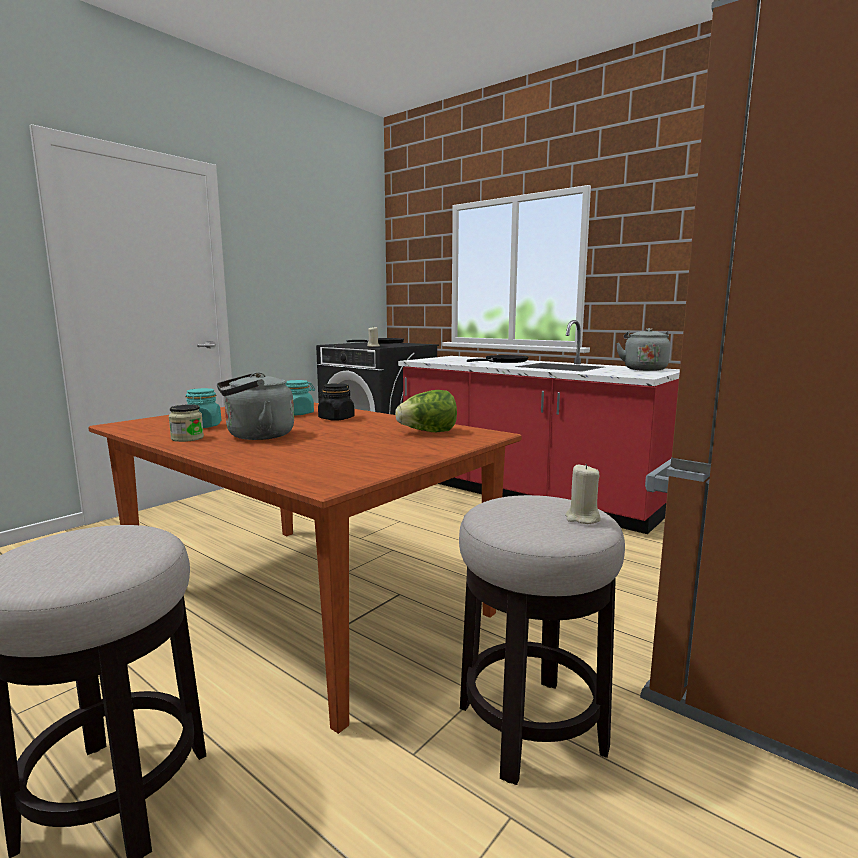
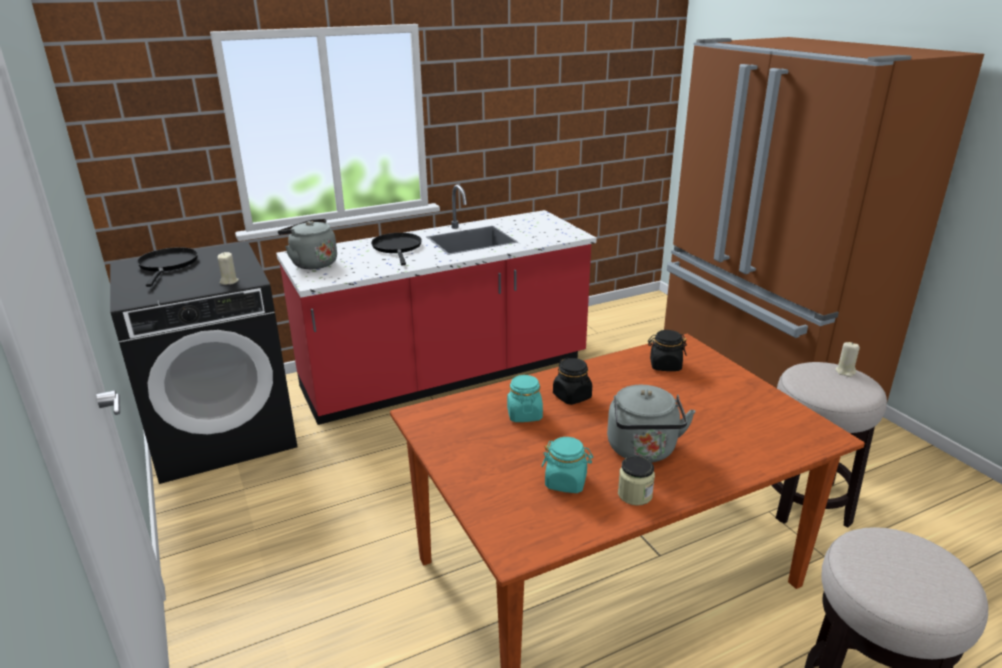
camera: 65 degrees left, 15 degrees up
lettuce [395,390,457,432] -> black jar [648,330,687,371]
grey kettle [616,328,670,371] -> grey kettle moved to [278,219,337,269]

